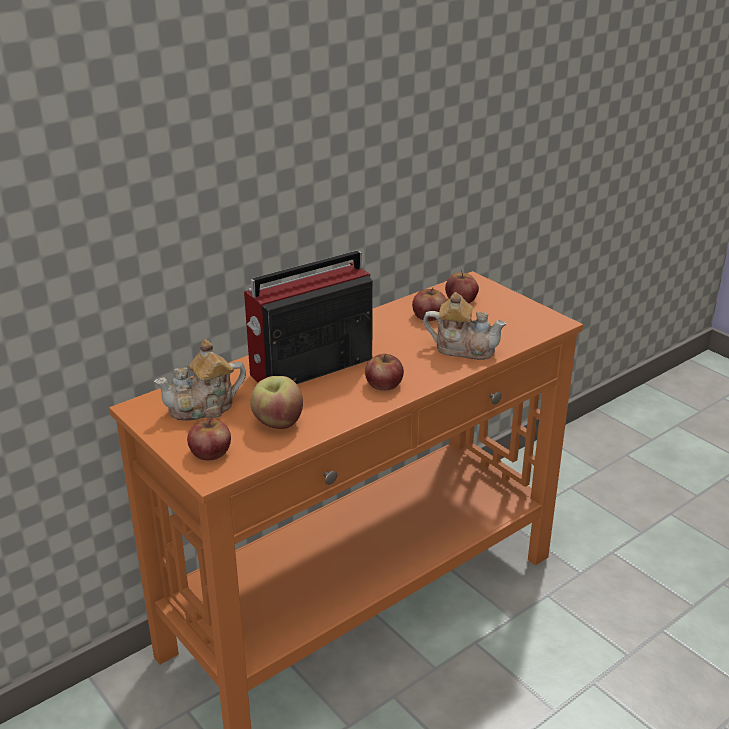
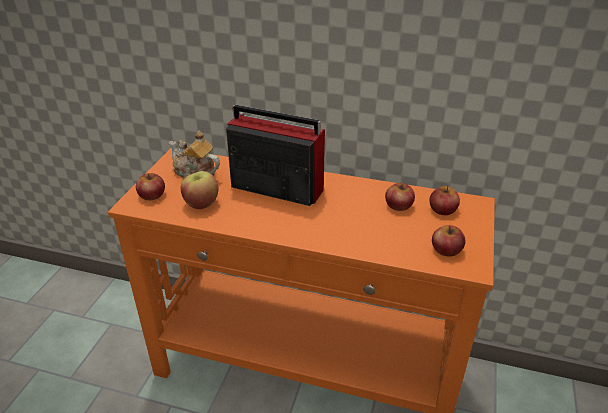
camera: 55 degrees right, 5 degrees up
apple [365,354,404,391] -> apple moved to [432,225,465,256]
teapot [423,292,507,360] -> none

